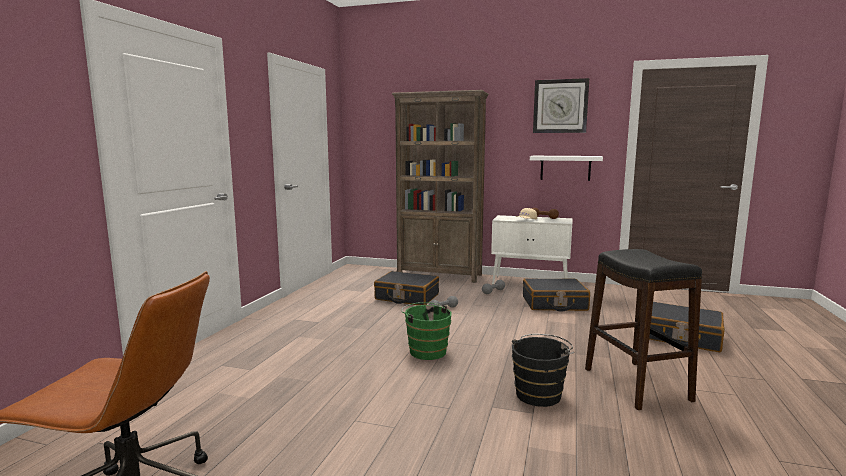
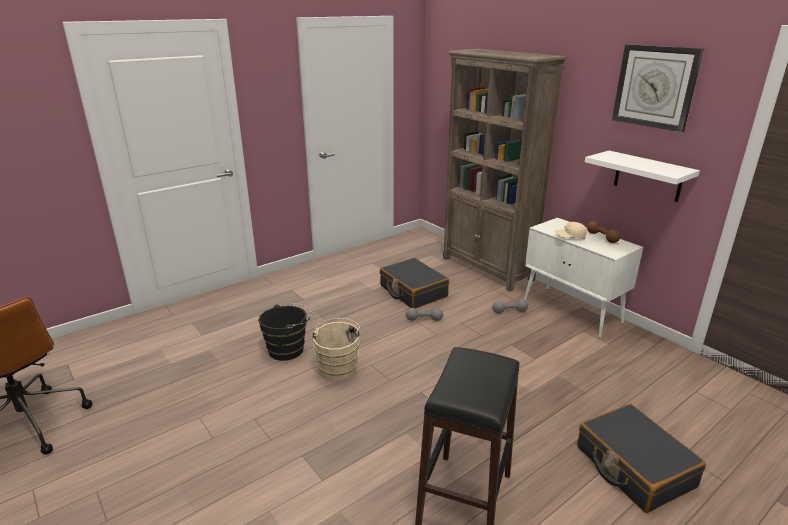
camera: 35 degrees right, 15 degrees up
green bucket [401,302,452,360] -> beige bucket [311,318,363,381]
black bucket [512,334,574,407] -> black bucket moved to [258,304,312,361]
black suitcase [523,278,590,311] -> none

